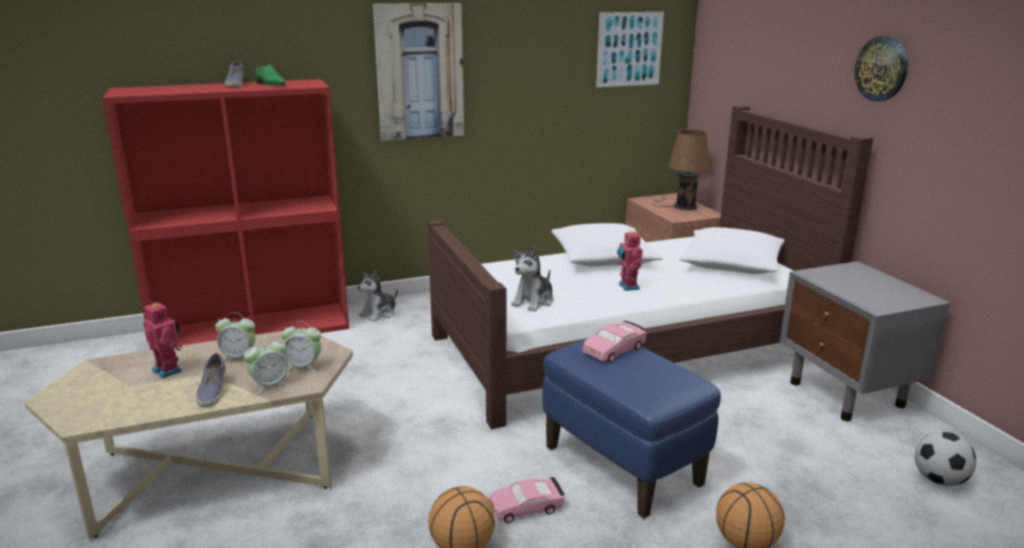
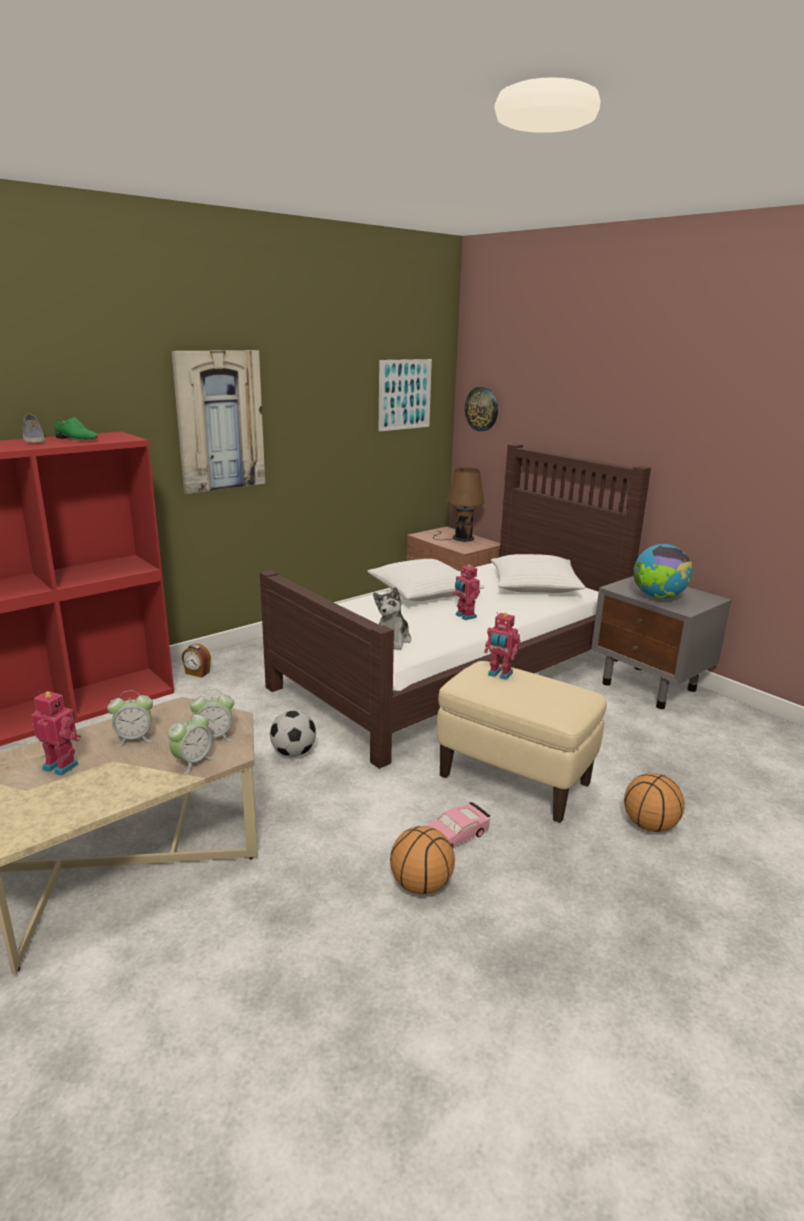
camera: 20 degrees left, 0 degrees up
shoe [196,353,226,407] -> none
plush toy [357,270,398,322] -> alarm clock [182,644,211,677]
blue ottoman [542,338,721,518] -> beige ottoman [437,661,607,823]
pink toy car [582,321,647,362] -> toy robot [484,612,521,680]
wall clock [854,36,908,101] -> wall clock moved to [465,387,498,431]
football [915,431,976,486] -> football moved to [270,710,316,757]
none -> globe [633,544,692,599]

